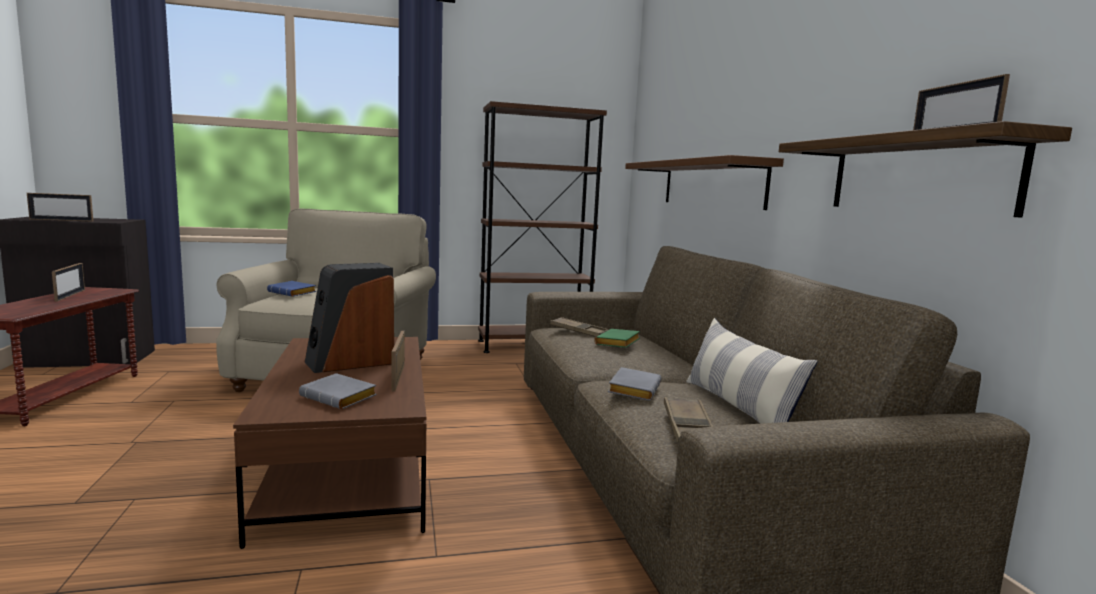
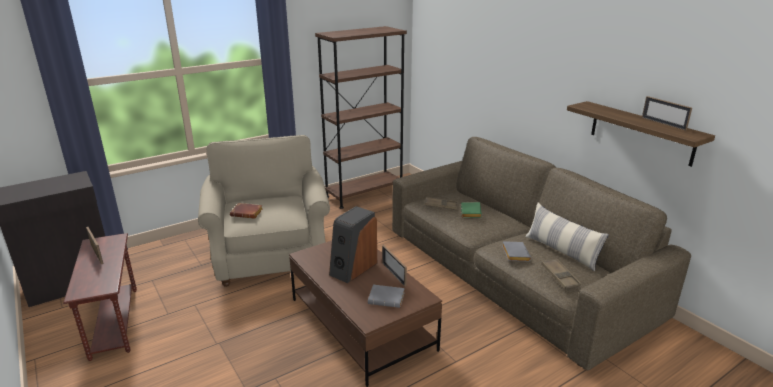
camera: 20 degrees left, 15 degrees up
picture frame [27,193,93,221] -> none
blue book [267,281,316,297] -> brown book [230,203,263,219]
brown shelf [625,155,784,210] -> none

